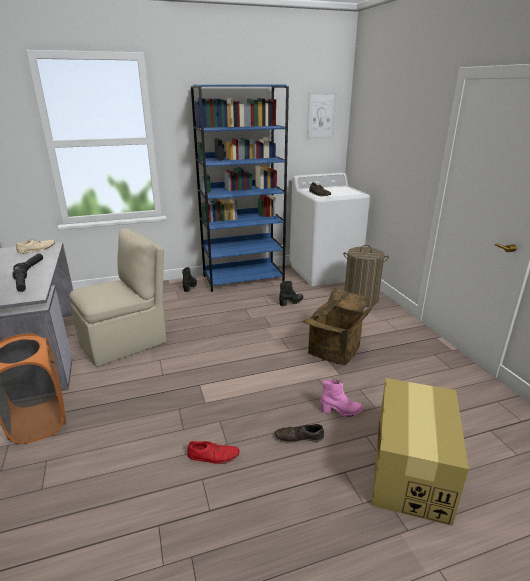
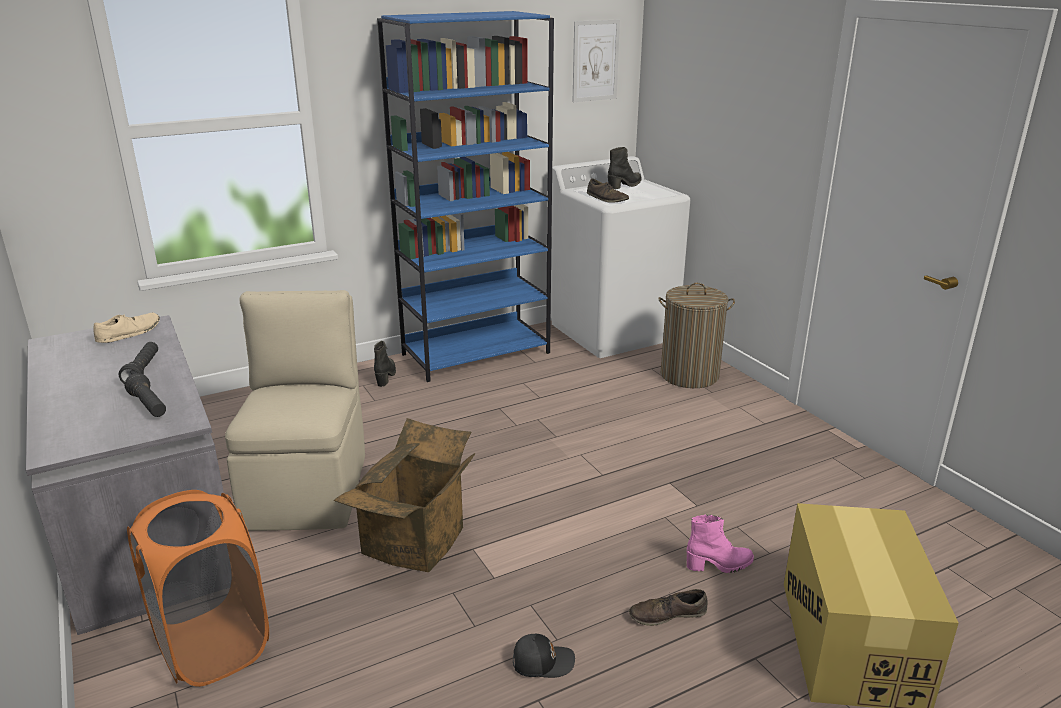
camera: 10 degrees left, 0 degrees up
beige chair [69,228,167,367] -> beige chair turned 45 degrees counterclockwise [225,290,365,531]
red shoe [187,441,240,464] -> black cap [513,634,575,678]
black boot [279,281,303,306] -> black boot moved to [608,147,641,189]
cardboard box [302,288,373,365] -> cardboard box moved to [334,418,475,572]

